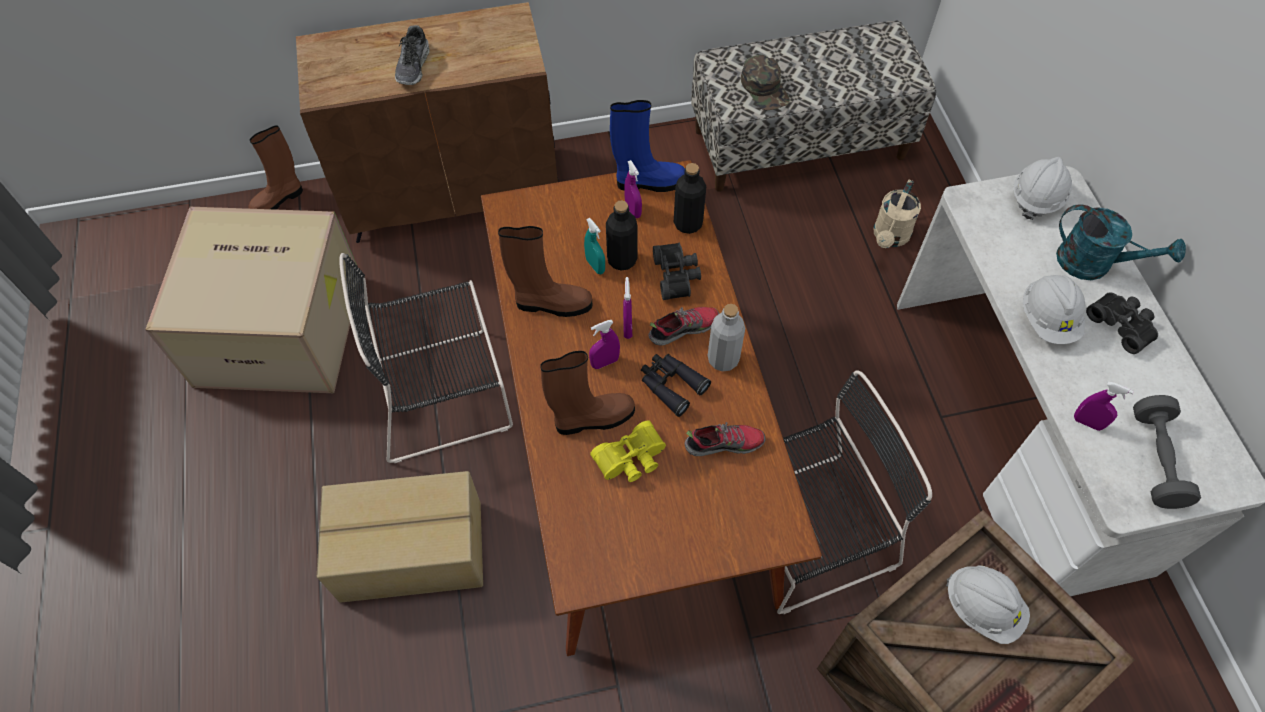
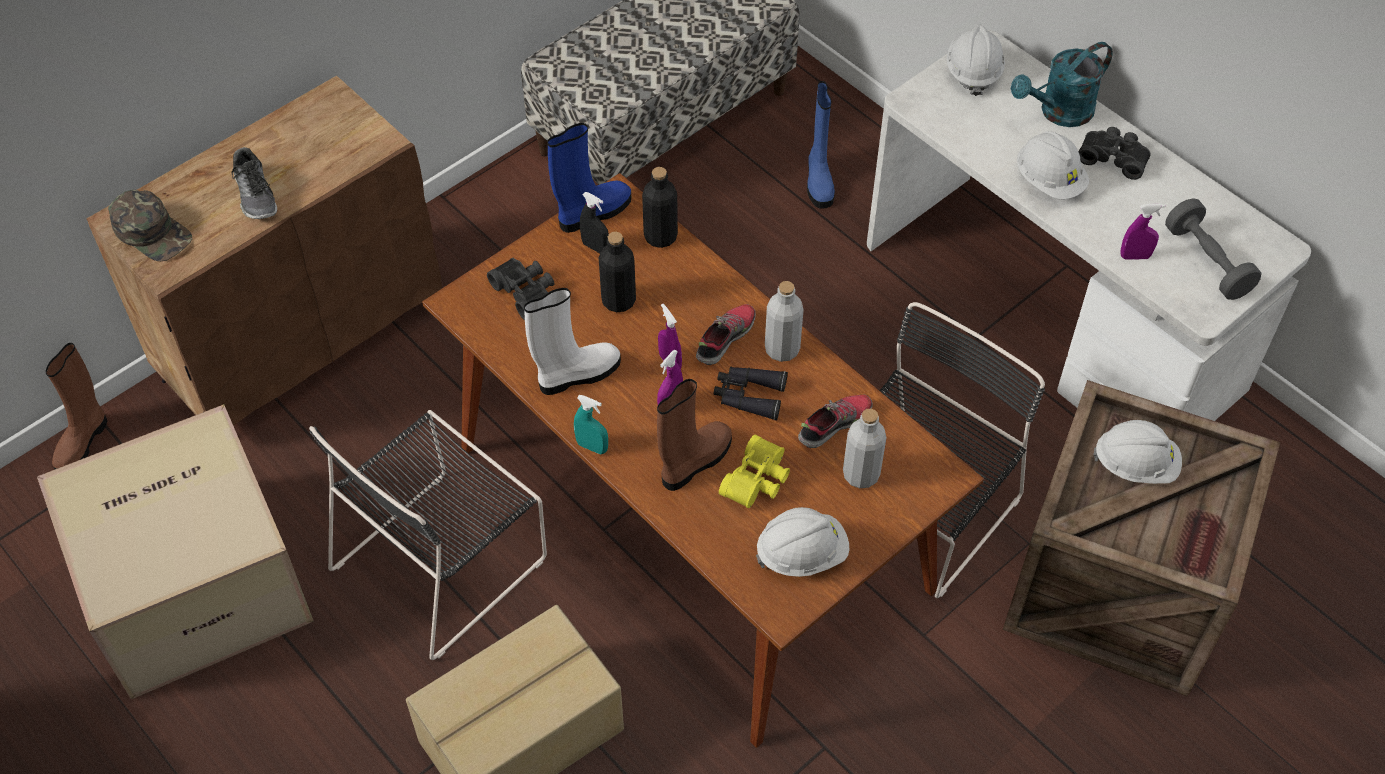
camera: 30 degrees left, 5 degrees down
brown boot [498,226,592,317] -> white boot [524,288,621,395]
turquoise spray bottle [584,218,605,274] -> turquoise spray bottle moved to [574,395,608,454]
purple spray bottle [624,160,642,218] -> black spray bottle [580,192,609,253]
black binoculars [653,243,701,300] -> black binoculars moved to [487,258,555,320]
green cap [741,55,790,110] -> green cap moved to [108,190,192,261]
beige watering can [873,180,921,248] -> blue boot [807,81,835,209]
turquoise watering can [1056,205,1186,280] -> turquoise watering can turned 150 degrees clockwise [1011,42,1113,127]
none -> white hard hat [756,507,849,577]
none -> grey bottle [843,409,886,488]

